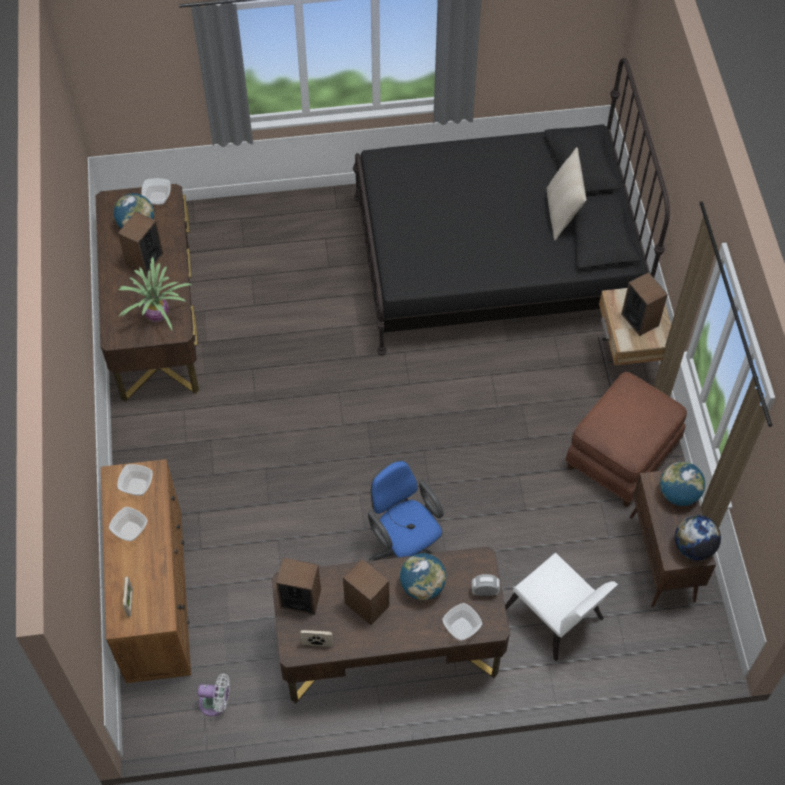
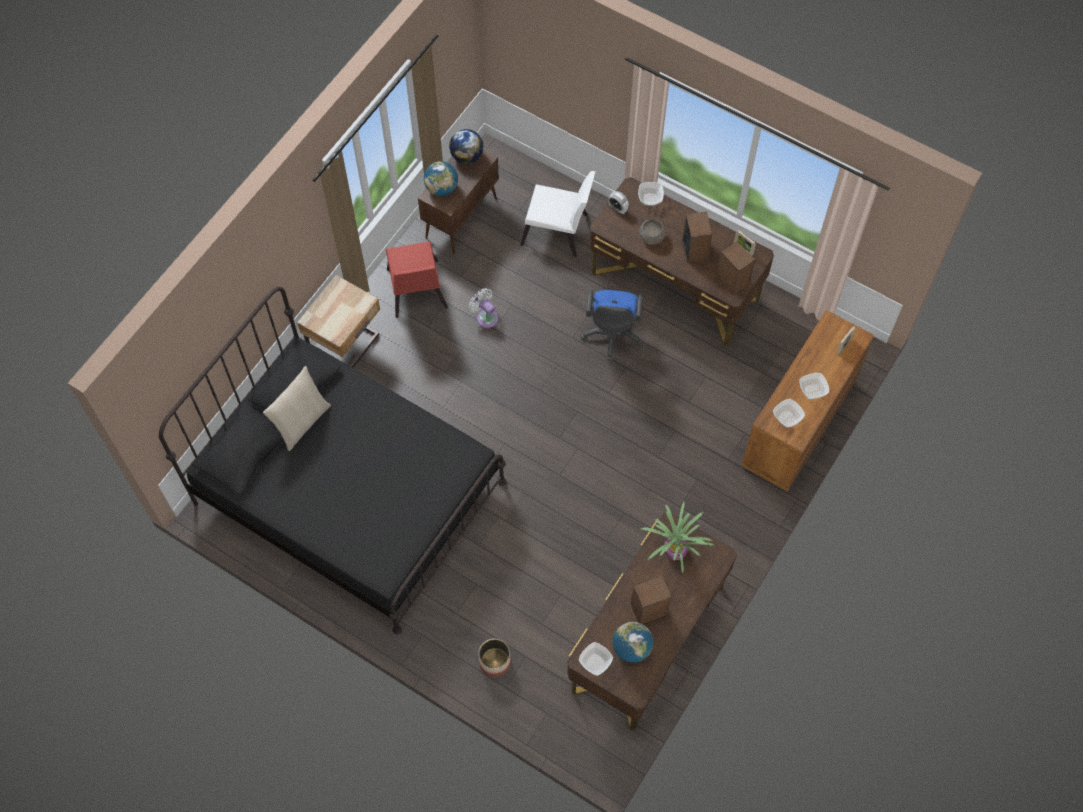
camera: 140 degrees left, 5 degrees up
white fan [198,674,230,716] -> white fan moved to [469,288,498,328]
globe [400,553,446,600] -> grey bowl [639,220,666,245]
white chair [505,553,618,661] -> white chair turned 105 degrees clockwise [520,171,596,257]
brown ottoman [565,372,687,507] -> red chair [386,241,448,318]
speaker [621,272,668,336] -> none
none -> planter [478,639,511,677]

